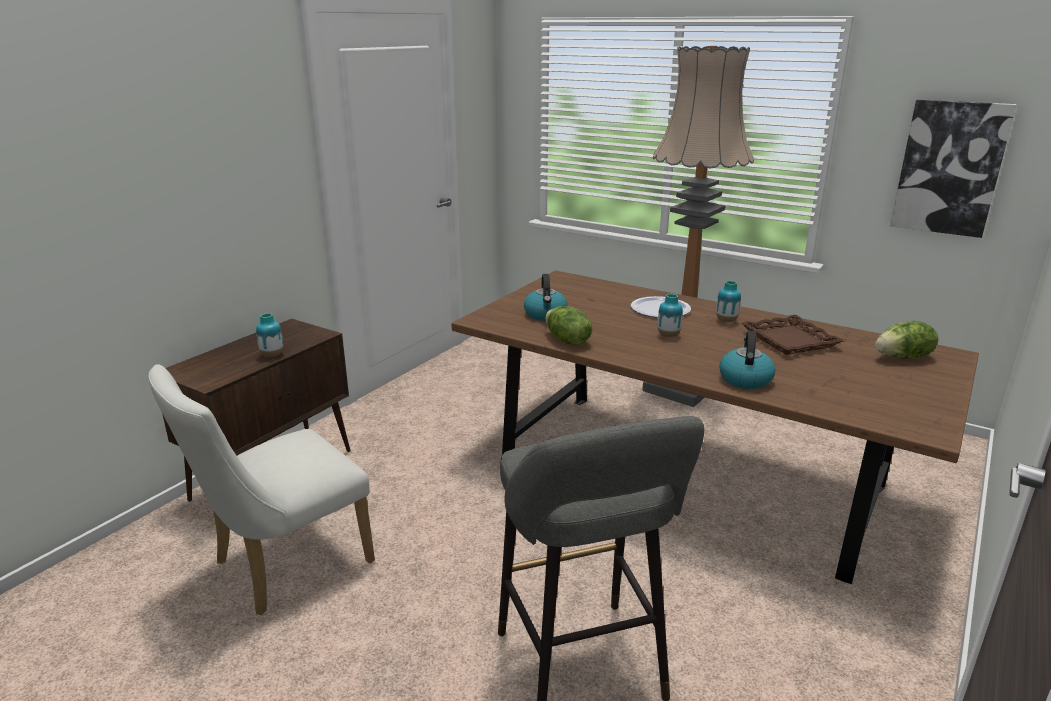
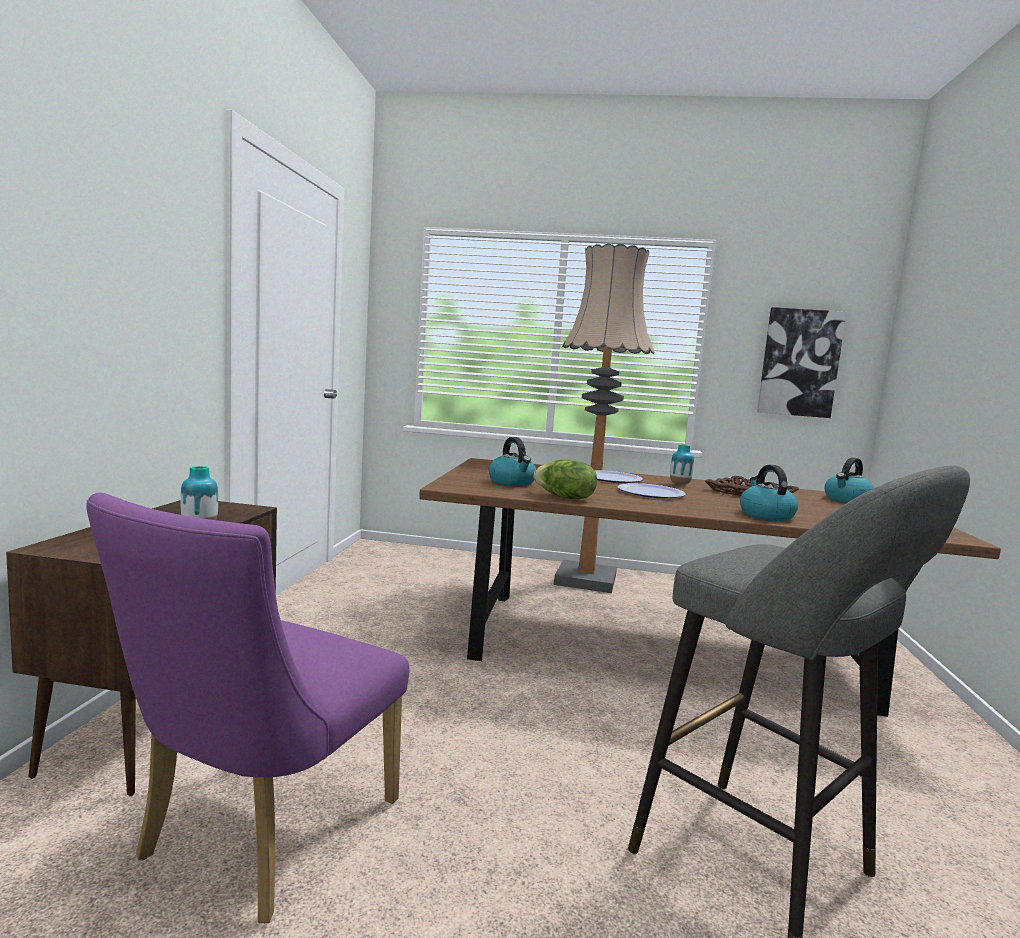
camera: 25 degrees left, 15 degrees down
white chair [149,364,375,615] -> purple chair [86,493,409,923]
vase [658,294,683,337] -> plate [617,483,685,498]
lettuce [875,321,938,359] -> kettle [824,457,874,503]

